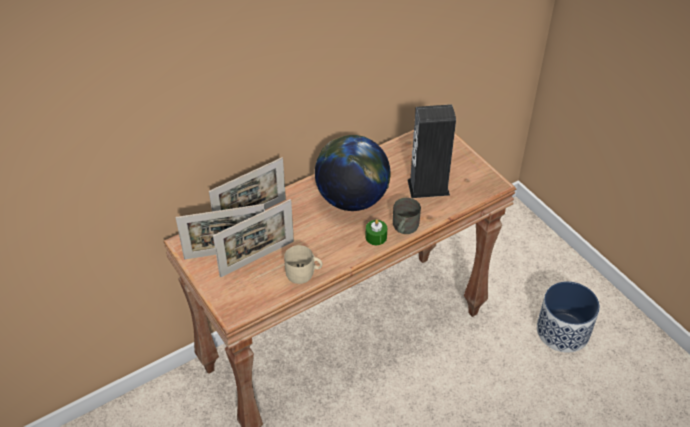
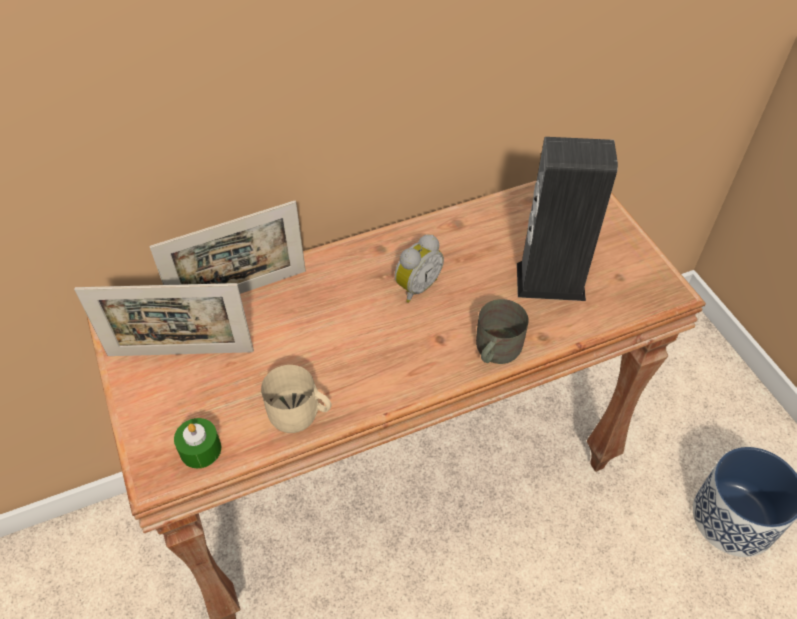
camera: 10 degrees right, 5 degrees up
picture frame [213,199,294,277] -> none
globe [315,135,391,211] -> alarm clock [395,235,444,303]
green candle [366,219,387,245] -> green candle moved to [174,418,221,468]

